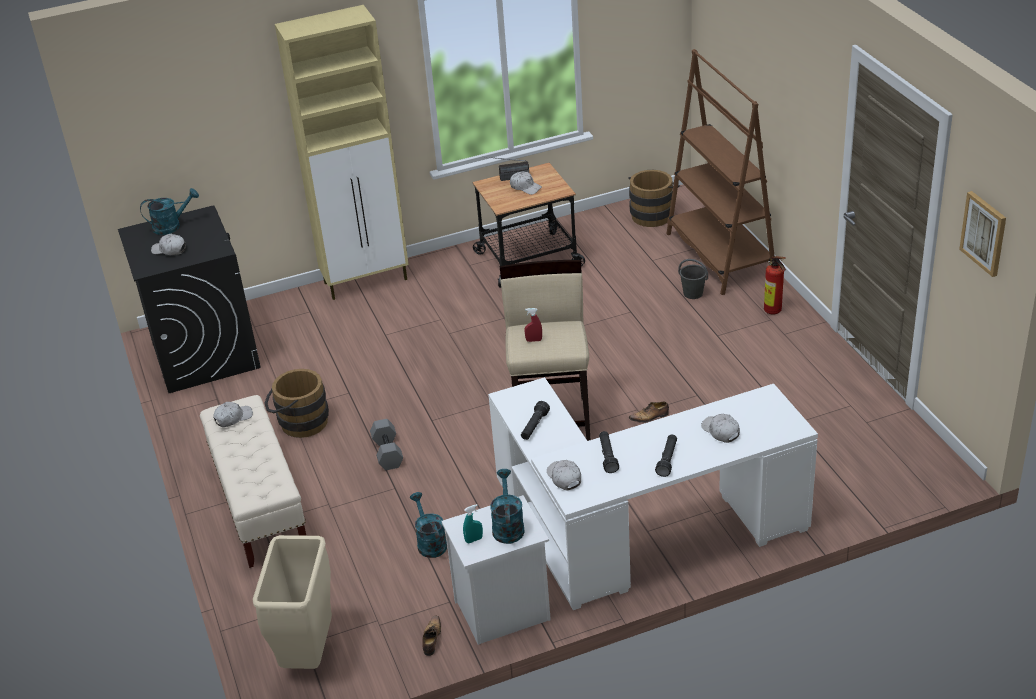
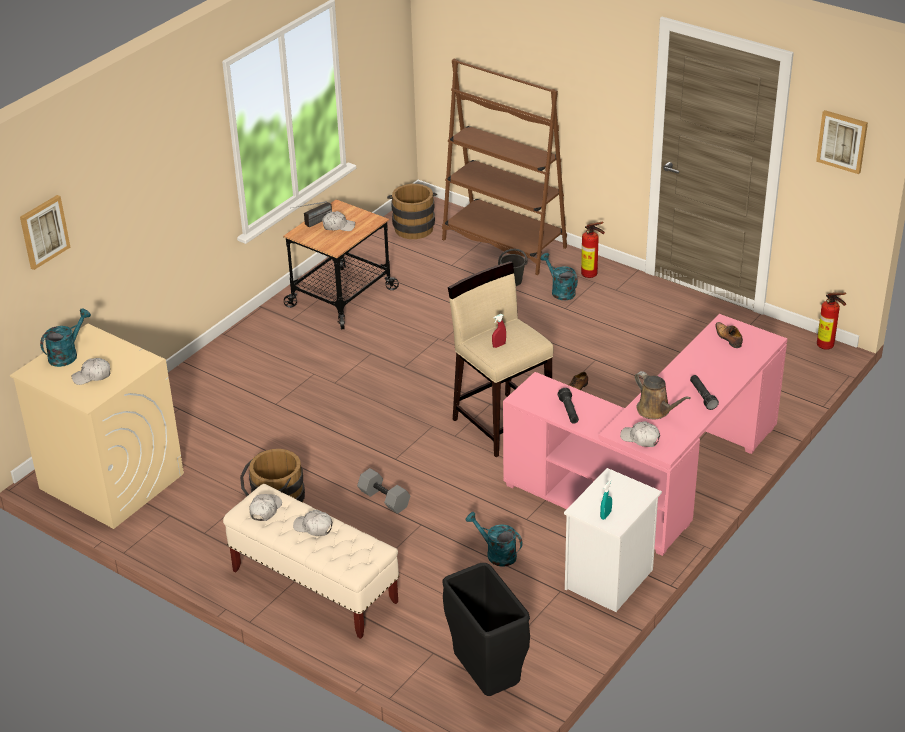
camera: 35 degrees left, 0 degrees up
black washing machine [118,206,261,393] -> beige washing machine [10,324,184,529]
beige trash can [253,535,332,669] -> black trash can [442,563,530,696]
beige cabinet [275,5,409,300] -> none
shoe [422,616,441,656] -> shoe moved to [715,322,743,348]
white desk [488,377,818,610] -> pink desk [503,314,788,556]
turquoise watering can [490,469,525,544] -> turquoise watering can moved to [540,253,578,300]
black flashlight [599,431,619,473] -> brown watering can [635,371,691,419]
white cap [701,414,740,443] -> white cap moved to [293,510,333,536]
none -> picture [20,195,70,270]
none -> fire extinguisher [817,293,846,350]

